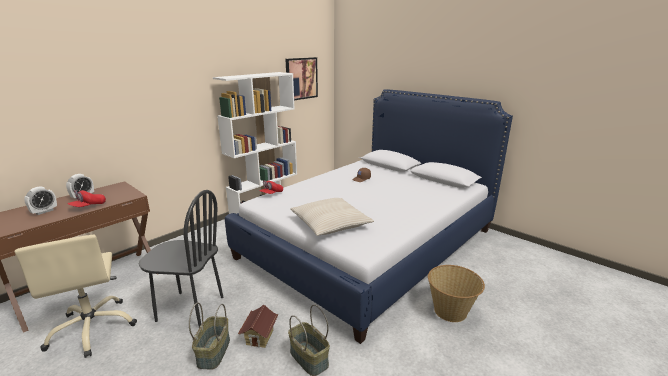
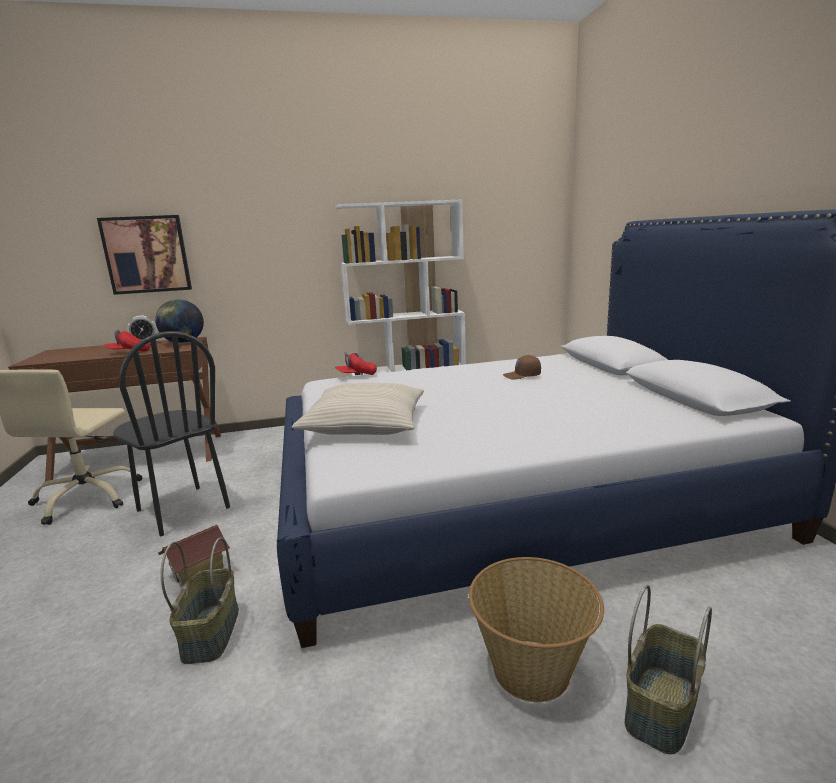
camera: 35 degrees right, 5 degrees down
alarm clock [24,187,57,215] -> none
basket [189,303,230,370] -> basket moved to [625,585,712,754]
picture [285,57,318,100] -> picture moved to [97,215,192,295]
none -> globe [155,299,204,343]

